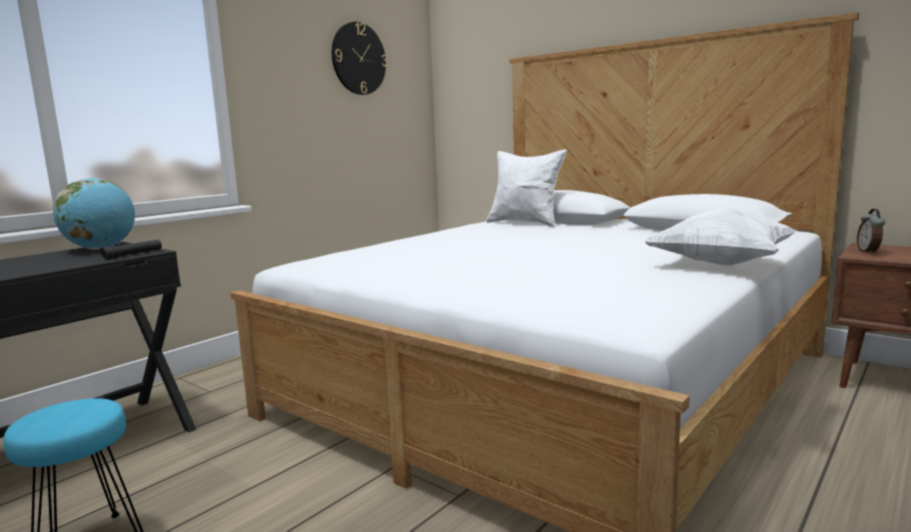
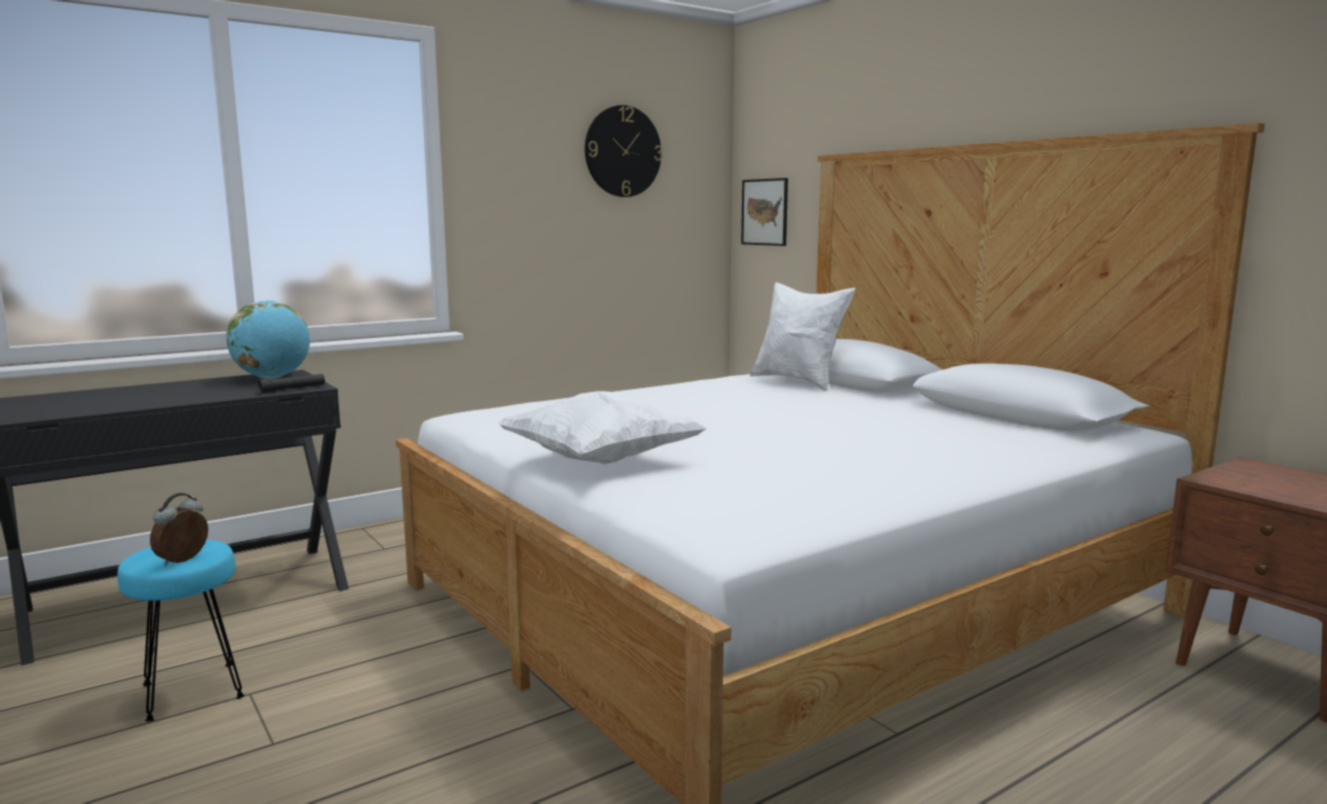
camera: 15 degrees right, 0 degrees up
white pillow [644,209,796,265] -> white pillow moved to [497,391,707,464]
alarm clock [857,209,885,254] -> alarm clock moved to [150,493,208,566]
none -> picture [741,178,788,246]

